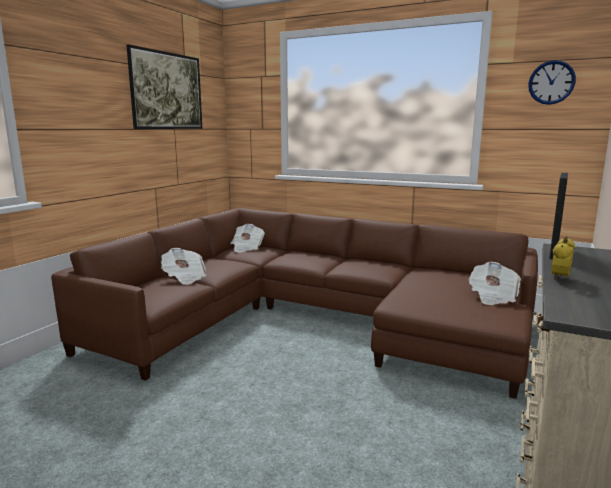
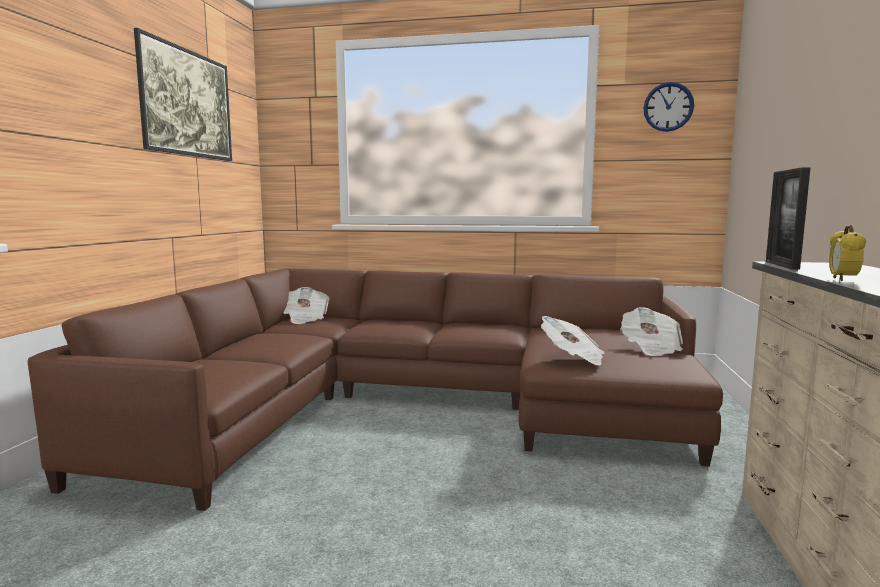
camera: 15 degrees left, 5 degrees down
newspaper [161,248,207,285] -> newspaper moved to [541,316,604,365]

